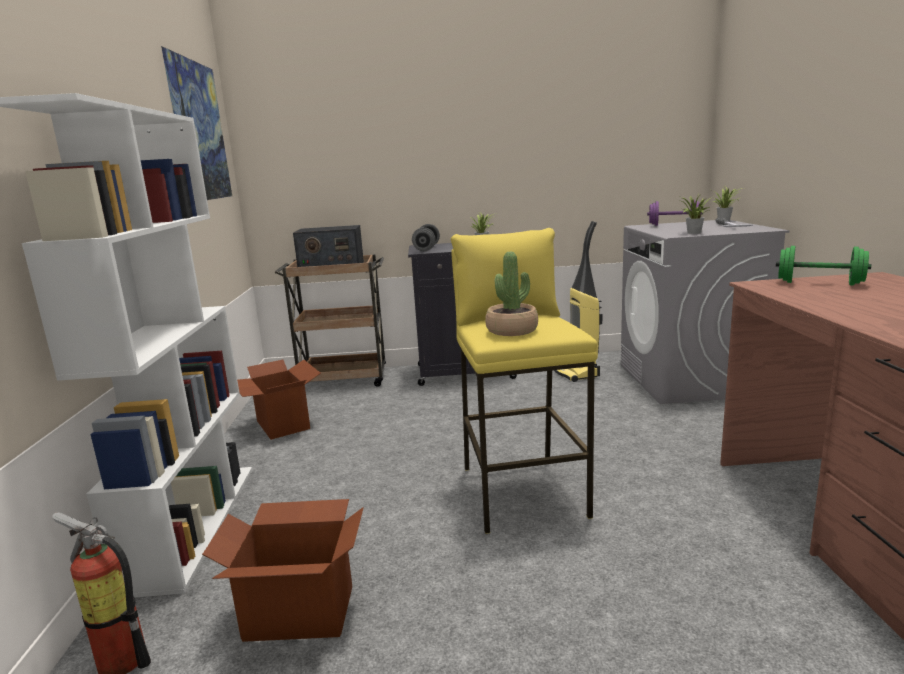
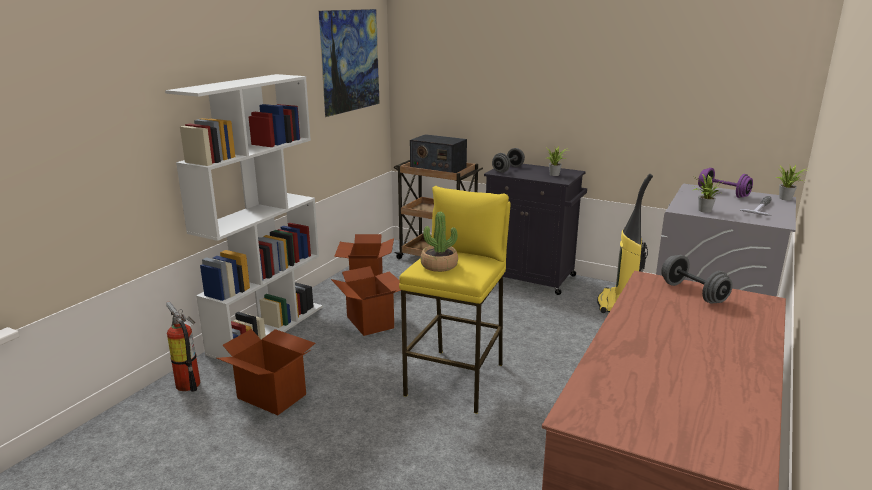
camera: 30 degrees right, 5 degrees up
green dumbbell [776,246,871,286] -> grey dumbbell [661,255,733,304]
none -> cardboard box [331,266,401,336]

